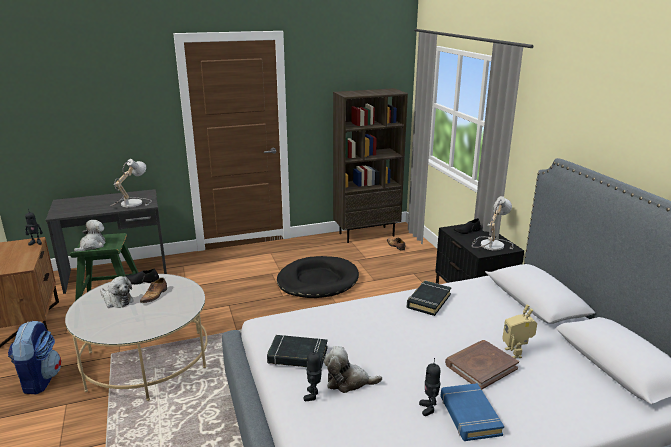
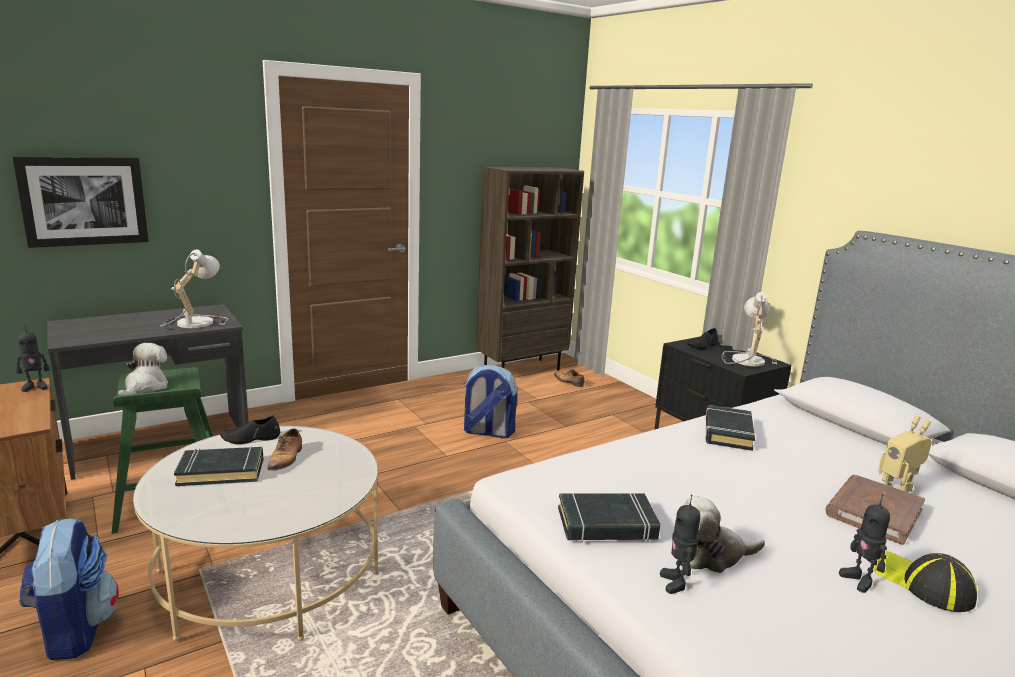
camera: 15 degrees left, 5 degrees down
plush toy [100,276,134,308] -> black book [174,446,263,486]
black dog bed [277,256,359,298] -> backpack [464,365,517,439]
blue book [440,383,504,441] -> cap [874,551,977,612]
none -> picture [12,156,149,248]

